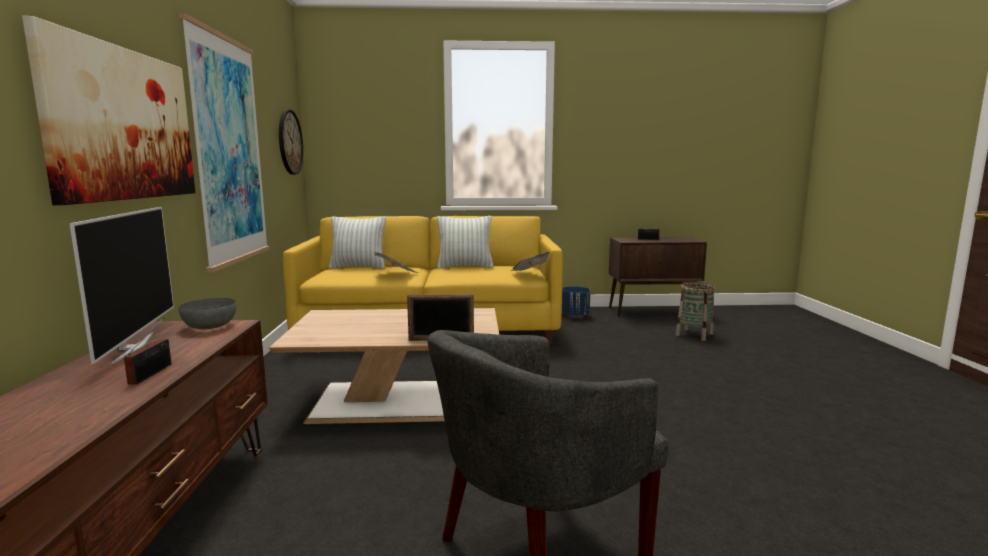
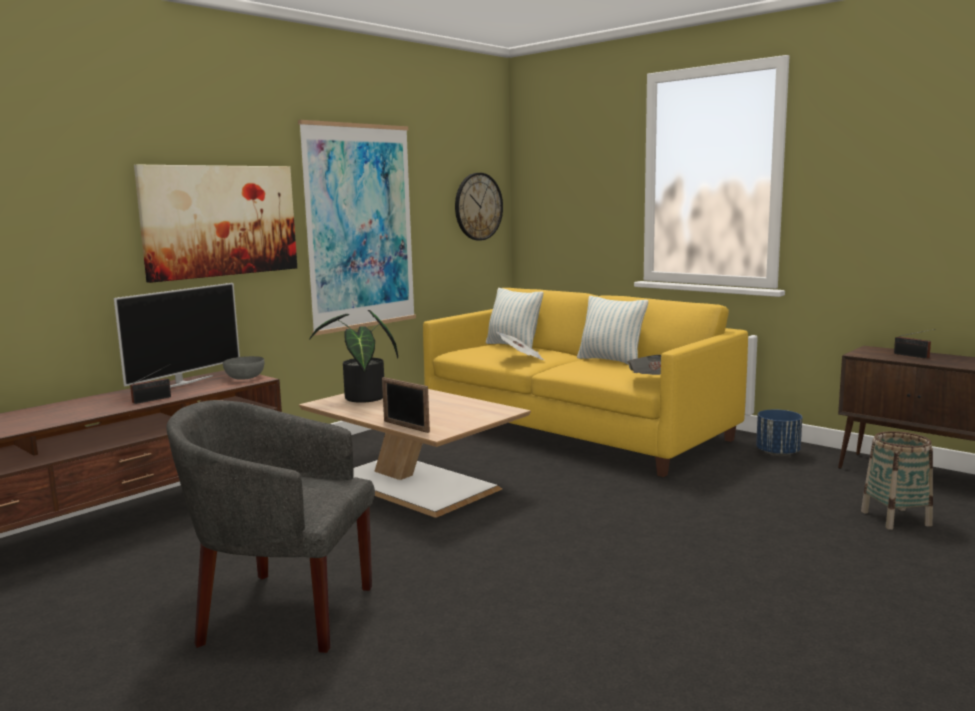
camera: 45 degrees right, 0 degrees up
none -> potted plant [309,310,398,403]

